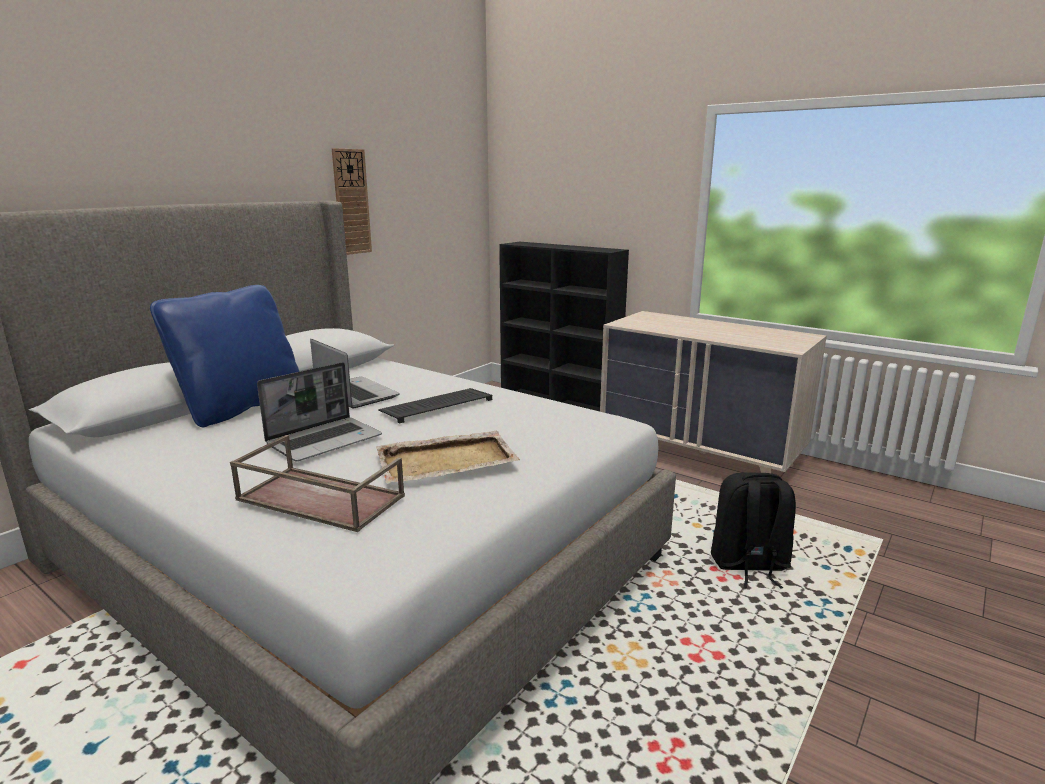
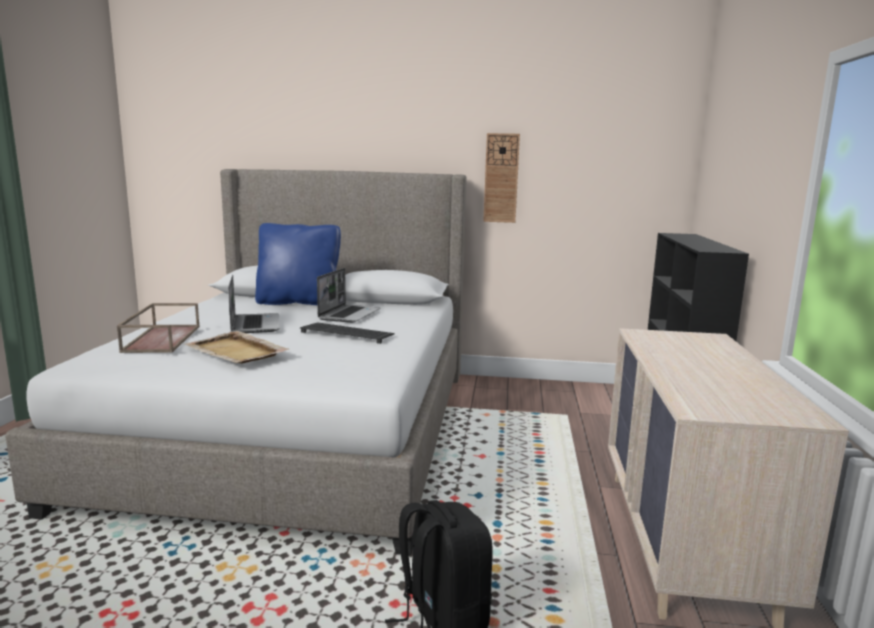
camera: 60 degrees right, 5 degrees down
laptop [257,362,382,461] -> laptop turned 120 degrees counterclockwise [228,275,280,333]

